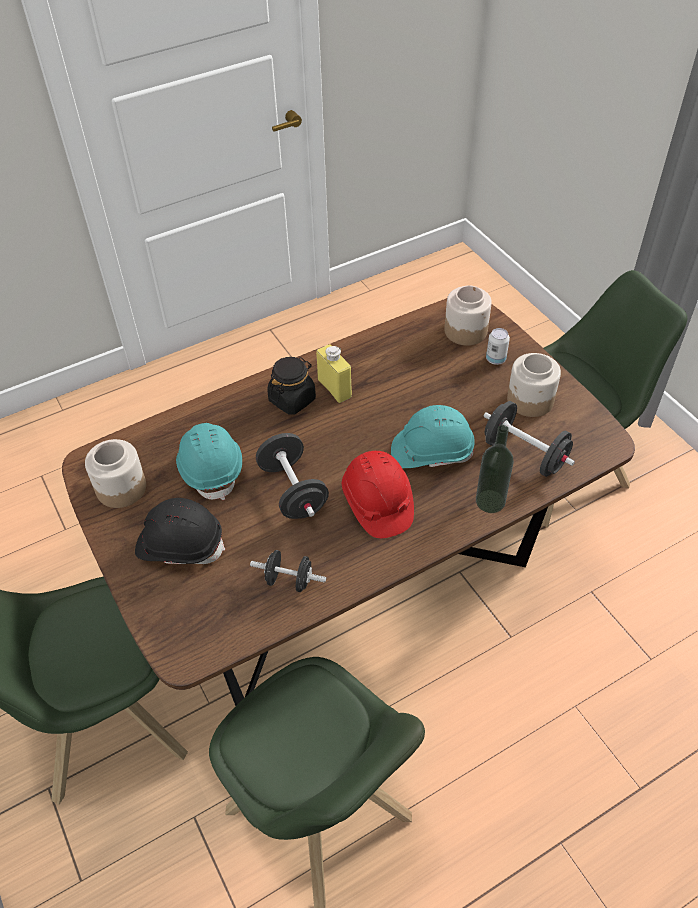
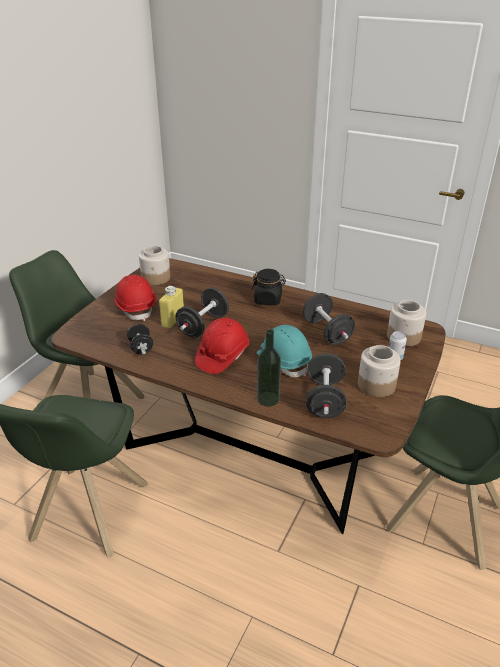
camera: 55 degrees right, 15 degrees down
black hard hat [135,498,225,564] -> red hard hat [114,275,156,321]
turquoise hard hat [176,423,242,500] -> none
yellow bottle [316,344,352,403] -> yellow bottle moved to [159,286,184,328]
none -> black dumbbell [303,293,355,345]

